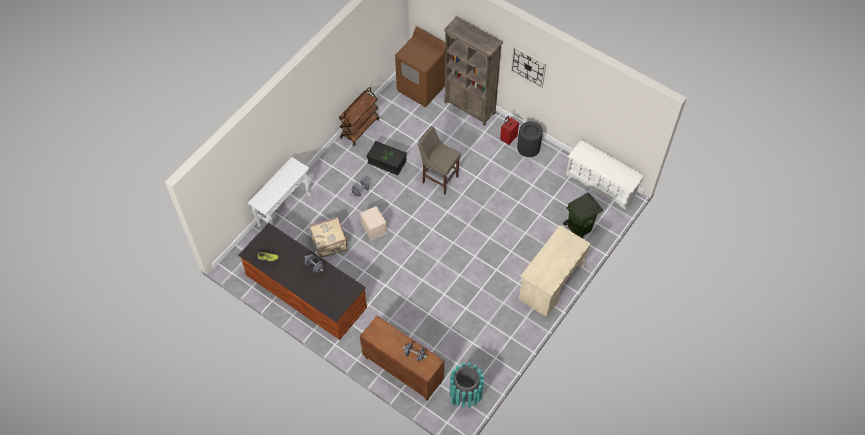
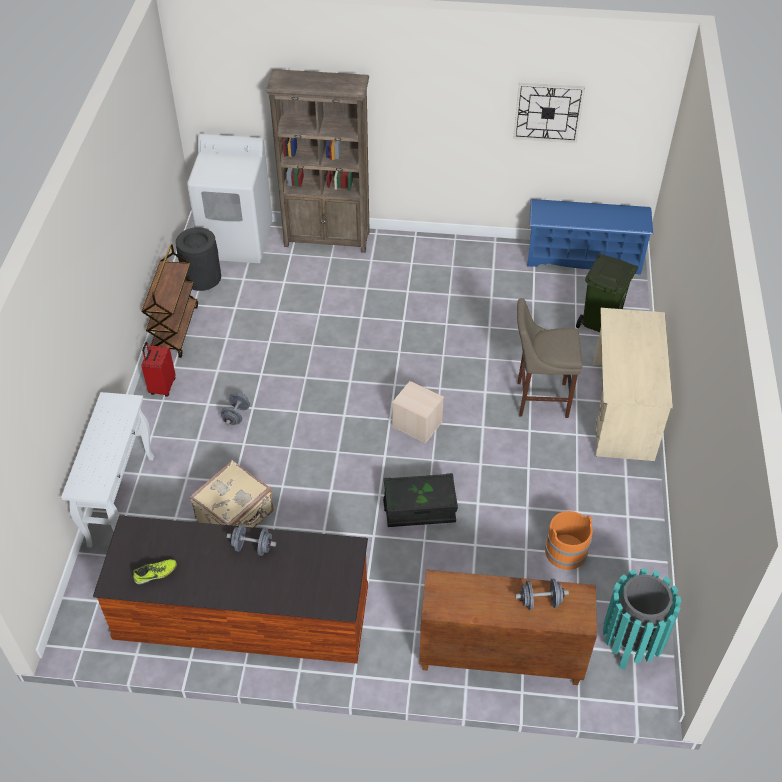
camera: 30 degrees left, 10 degrees down
beige storage box [360,206,387,241] -> beige storage box moved to [392,381,444,443]
black storage box [367,141,407,175] -> black storage box moved to [383,473,458,527]
brown washing machine [395,27,445,107] -> white washing machine [187,134,273,263]
beige stool [418,126,461,195] -> beige stool moved to [517,298,582,418]
red suitcase [500,116,519,145] -> red suitcase moved to [141,342,176,397]
wall clock [511,46,546,89] -> wall clock moved to [513,83,585,143]
black trash can [517,121,543,157] -> black trash can moved to [176,227,221,291]
white shoe rack [566,140,645,210] -> blue shoe rack [527,199,653,275]
none -> orange bucket [545,511,593,570]

